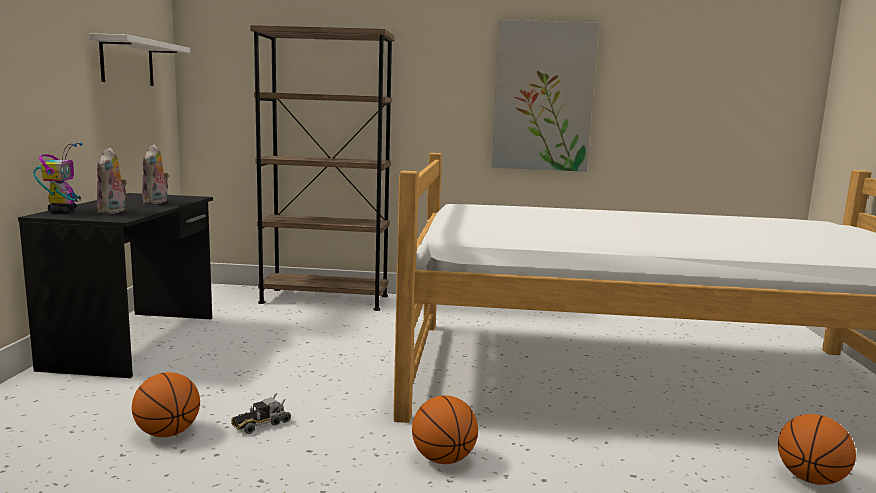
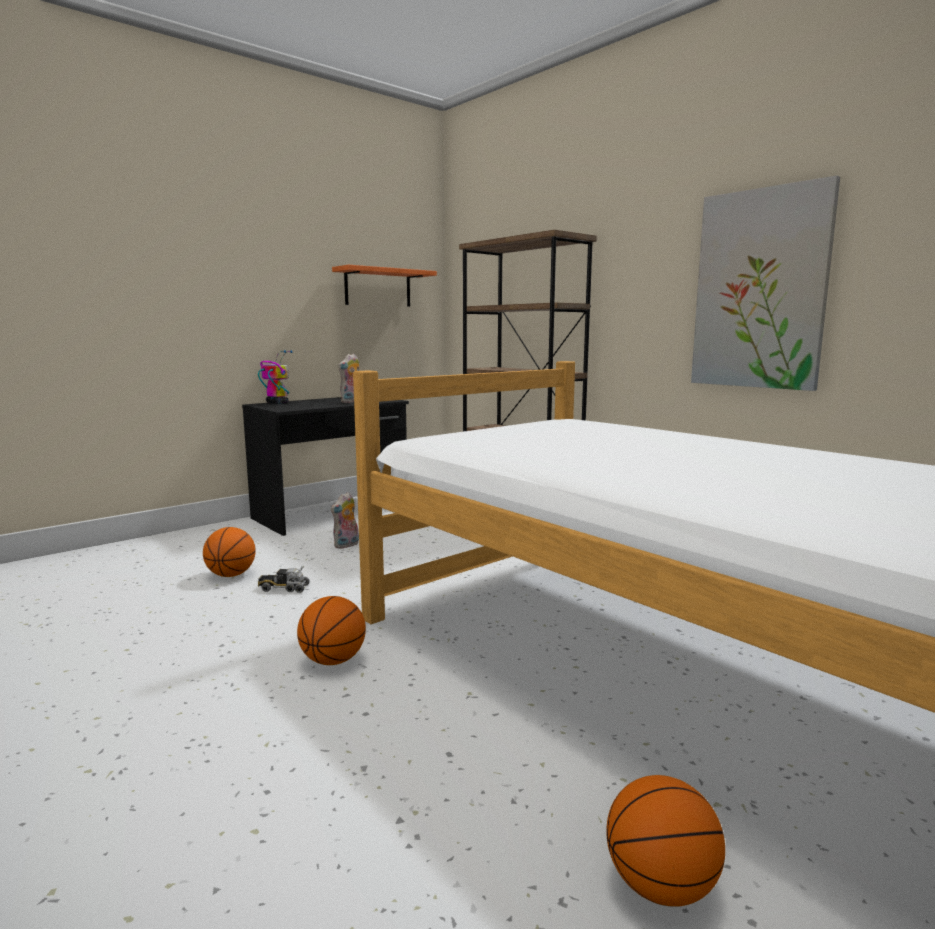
camera: 45 degrees right, 0 degrees up
toy robot [33,143,83,213] -> toy robot turned 90 degrees counterclockwise [258,350,292,404]
white shelf [88,33,190,86] -> orange shelf [332,265,437,307]
plush toy [97,148,127,214] -> plush toy moved to [331,492,359,549]

